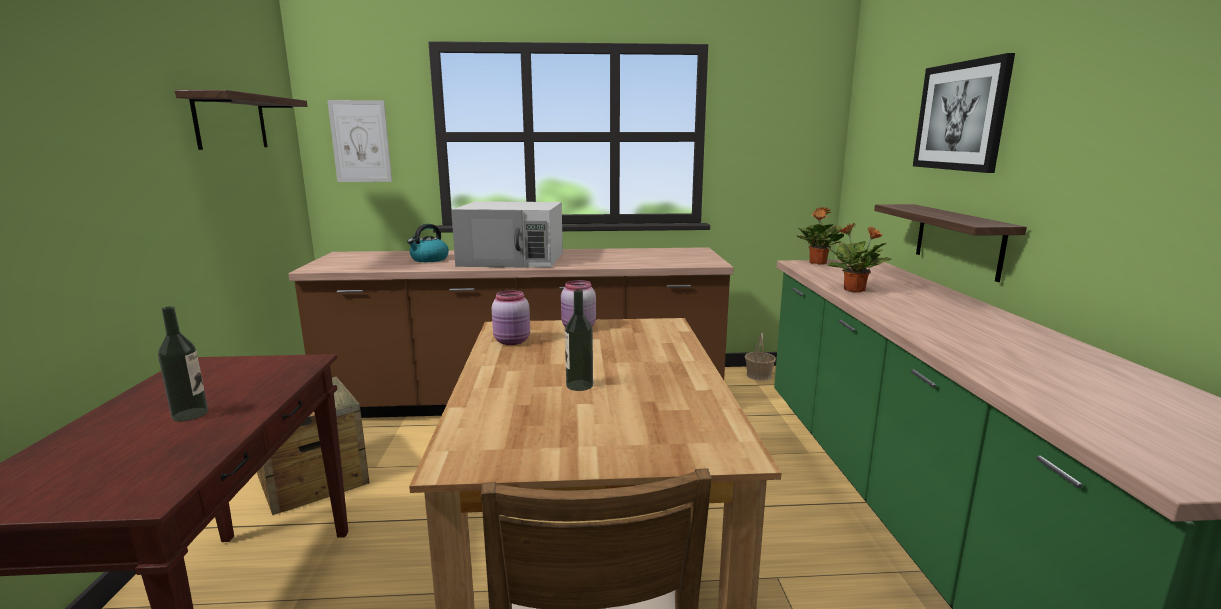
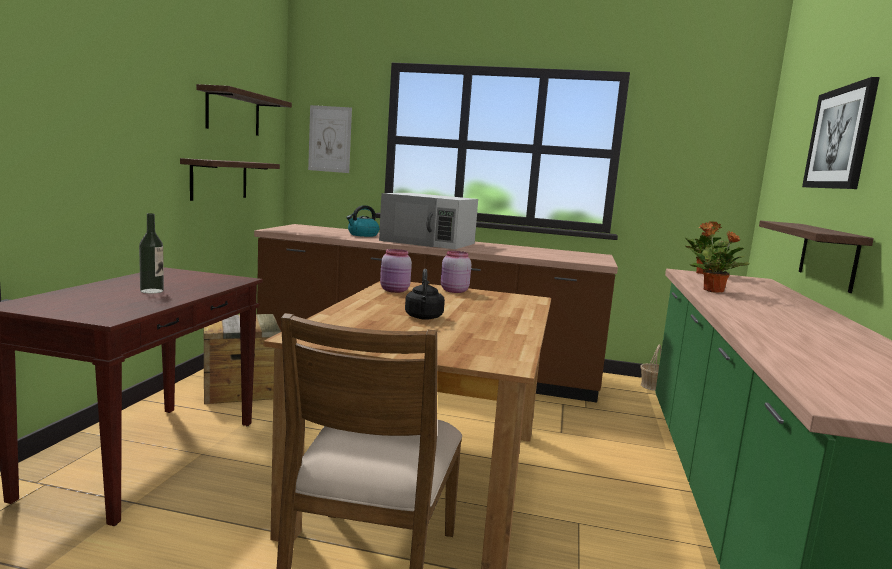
camera: 15 degrees right, 5 degrees down
bottle [565,289,593,391] -> black kettle [405,269,445,320]
none -> shelf [180,158,280,201]

